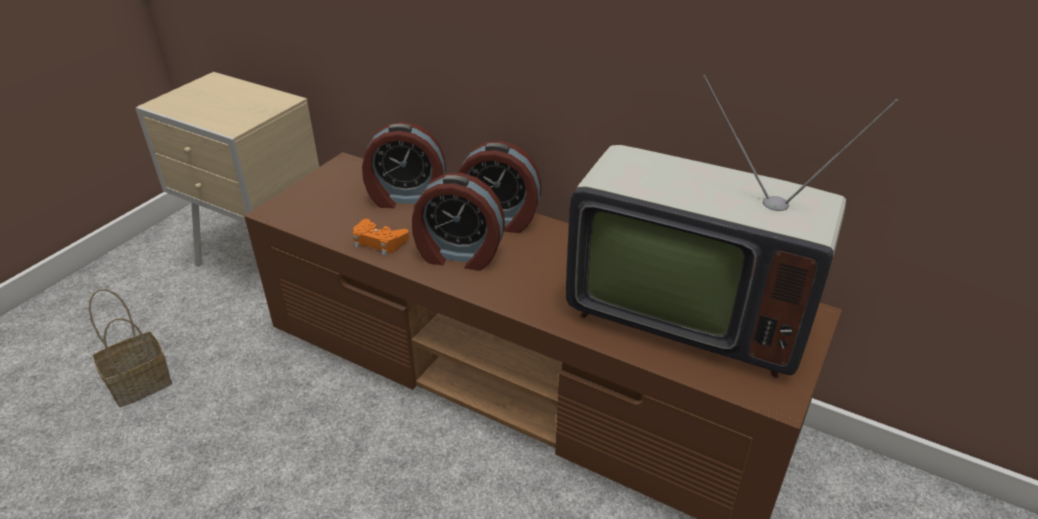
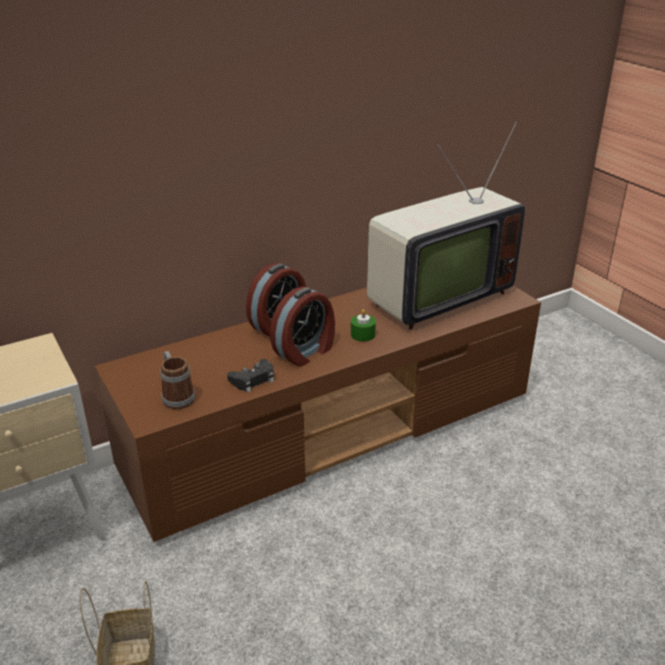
camera: 60 degrees left, 5 degrees down
orange game controller [353,219,409,256] -> black game controller [227,359,274,392]
alarm clock [362,122,446,209] -> none
none -> mug [160,351,195,410]
none -> green candle [351,309,376,342]

